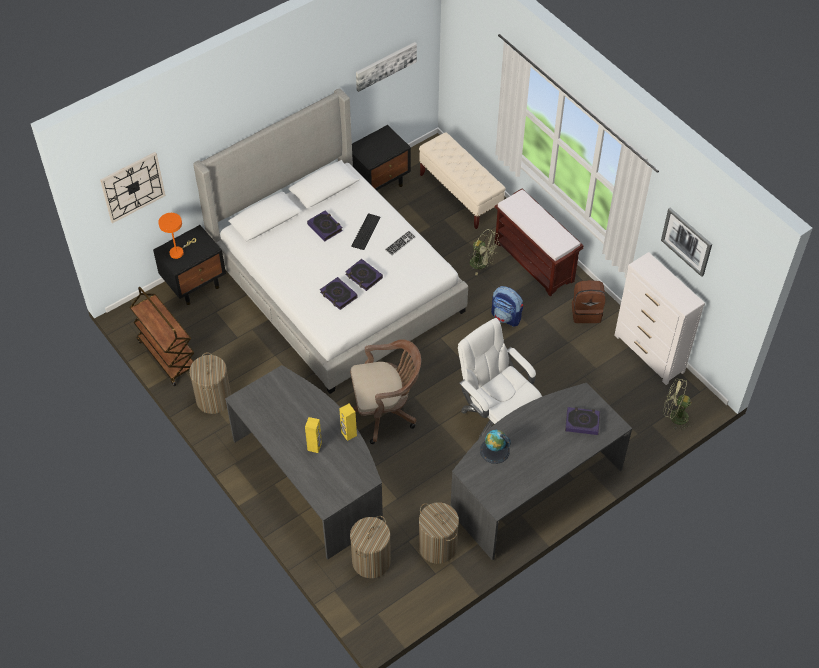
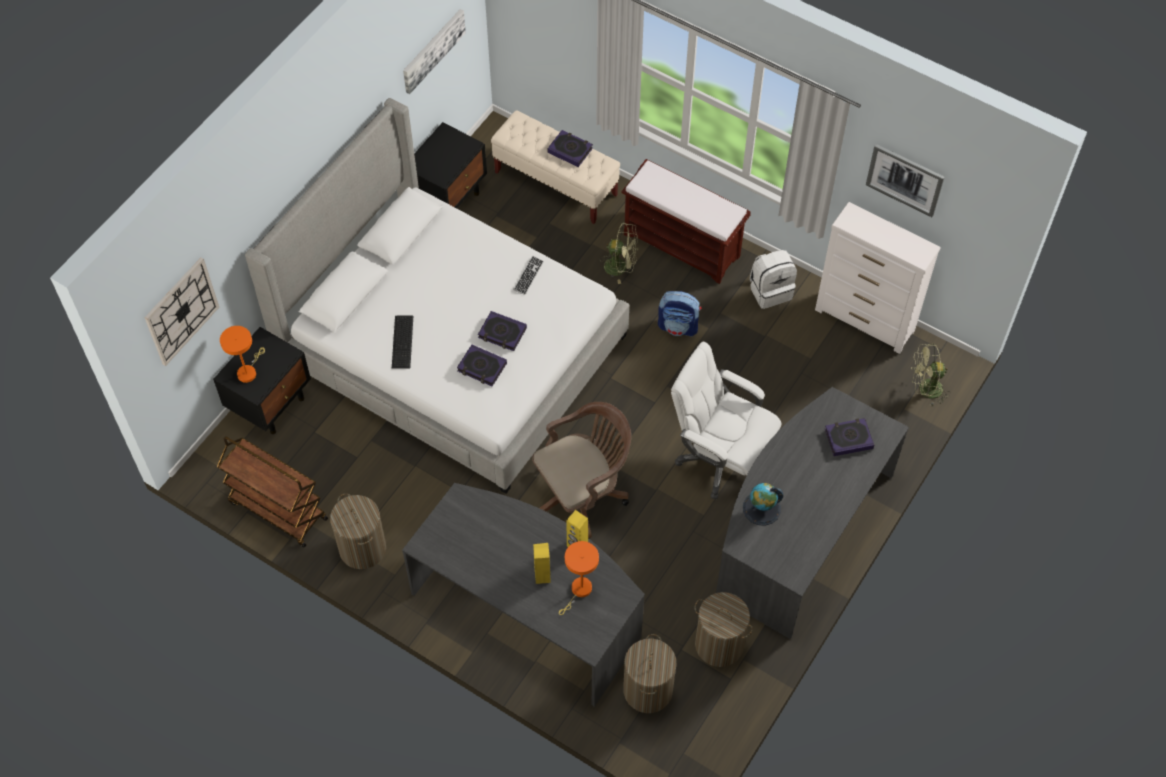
camera: 20 degrees left, 5 degrees up
book [307,211,343,241] -> book moved to [547,130,593,167]
keyboard [351,214,380,250] -> keyboard moved to [392,316,413,369]
brown backpack [572,280,605,323] -> white backpack [750,250,797,309]
none -> orange table lamp [559,541,599,615]

